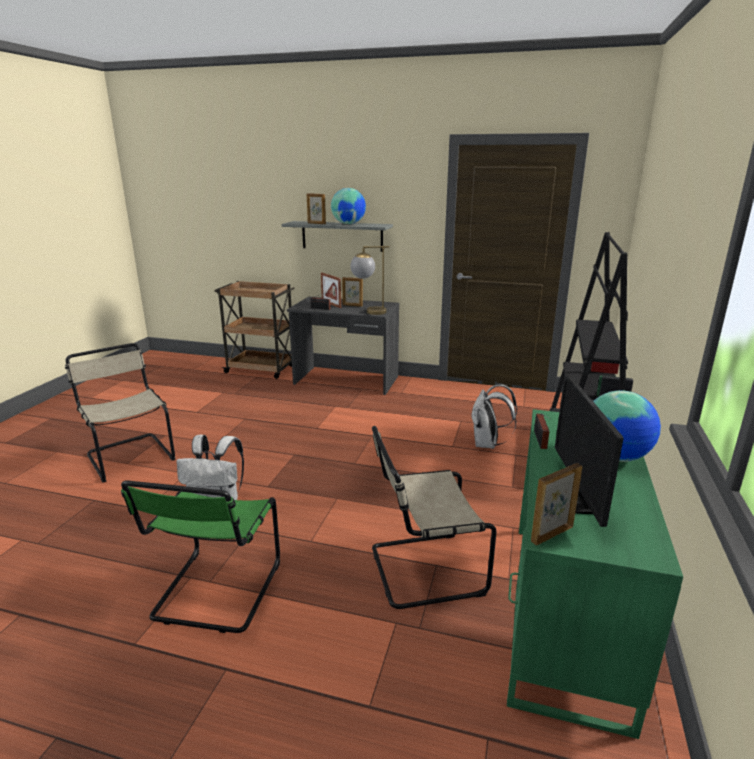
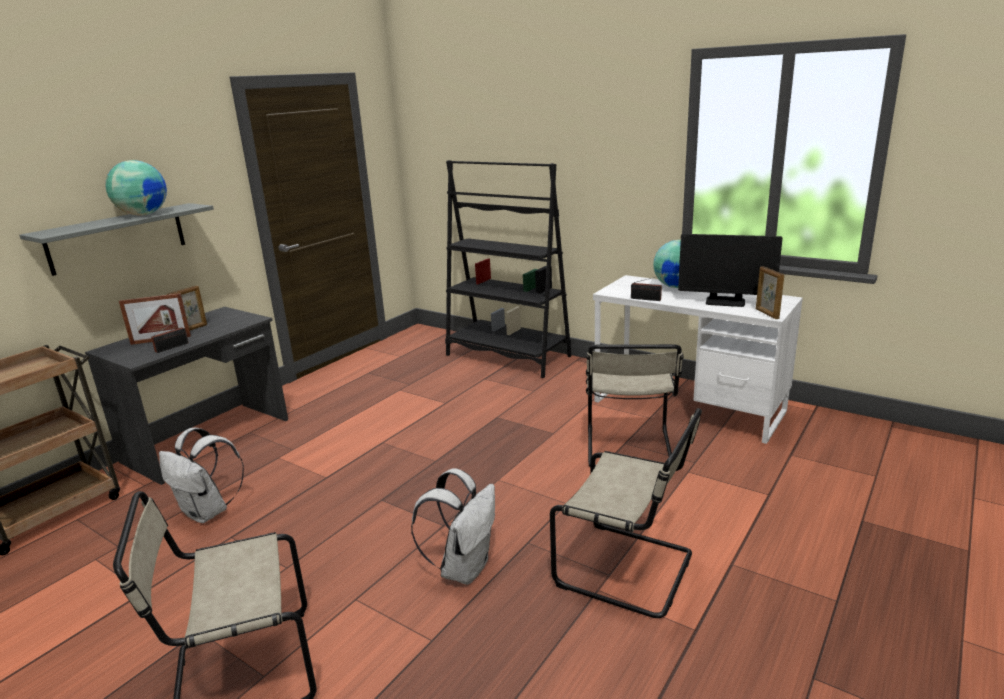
camera: 70 degrees left, 0 degrees up
green chair [121,480,280,633] -> beige chair [550,408,702,618]
picture frame [307,193,326,224] -> none
table lamp [350,246,390,315] -> none
white backpack [471,384,517,449] -> white backpack moved to [159,428,244,523]
green desk [507,409,683,739] -> white desk [593,275,803,444]

